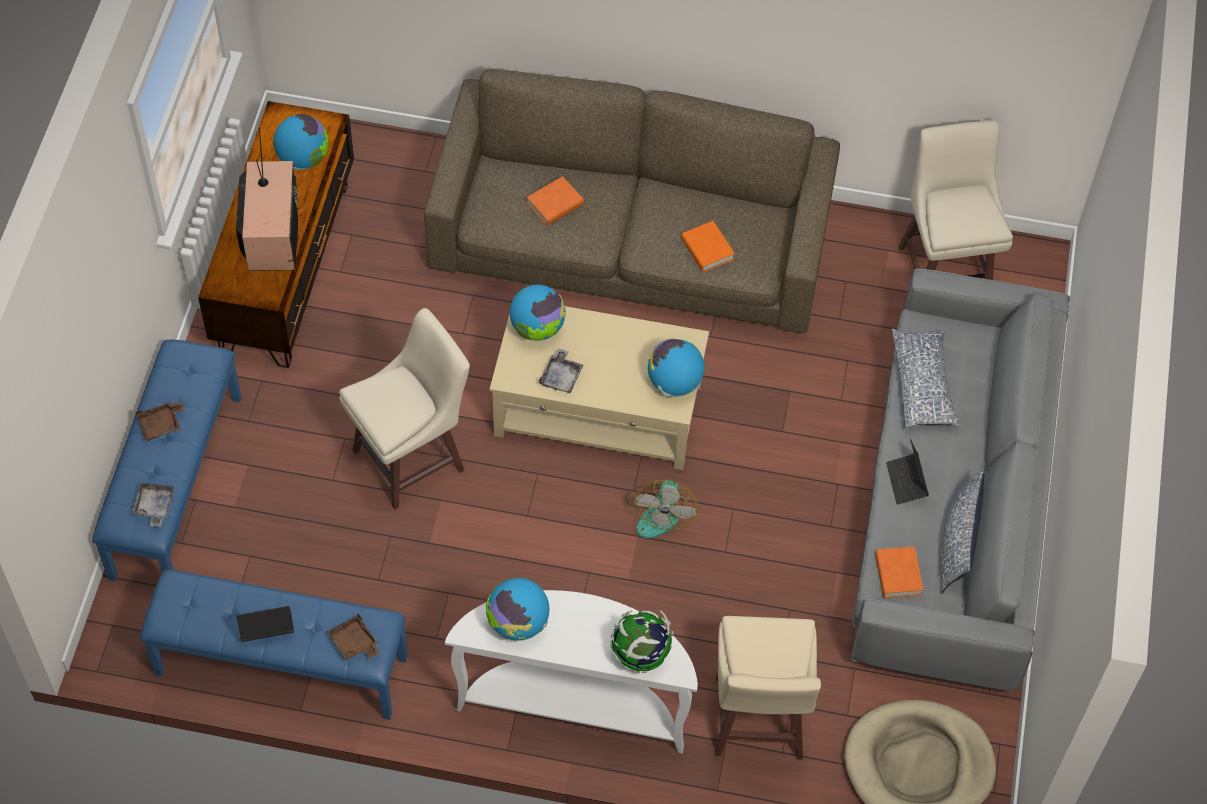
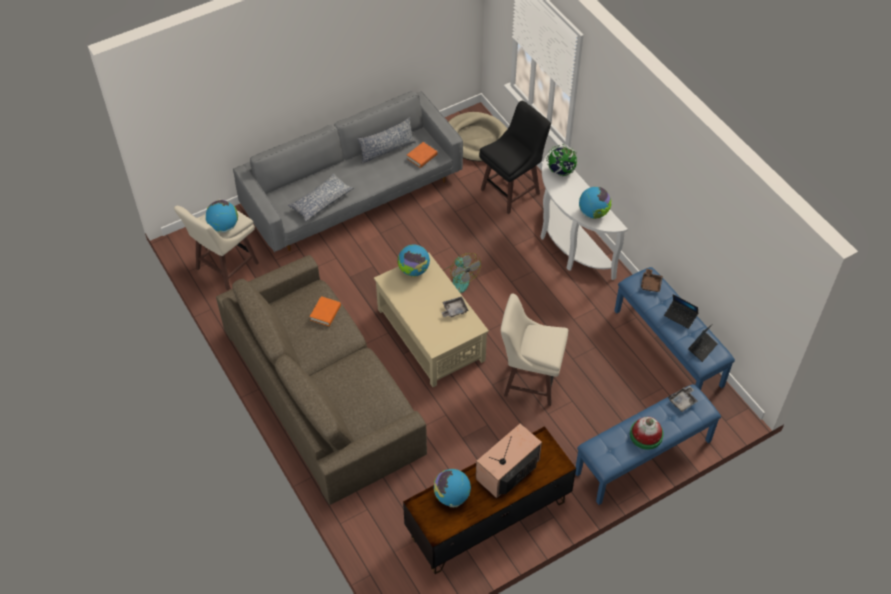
camera: 130 degrees left, 5 degrees down
brown tray [135,402,184,441] -> hat [630,417,664,450]
globe [510,285,566,340] -> globe moved to [205,200,238,233]
orange book [527,176,584,226] -> none
fan [625,480,698,538] -> fan turned 90 degrees clockwise [443,253,481,293]
beige stool [715,616,821,760] -> black stool [479,101,551,214]
laptop [886,439,929,505] -> laptop moved to [688,325,718,362]

